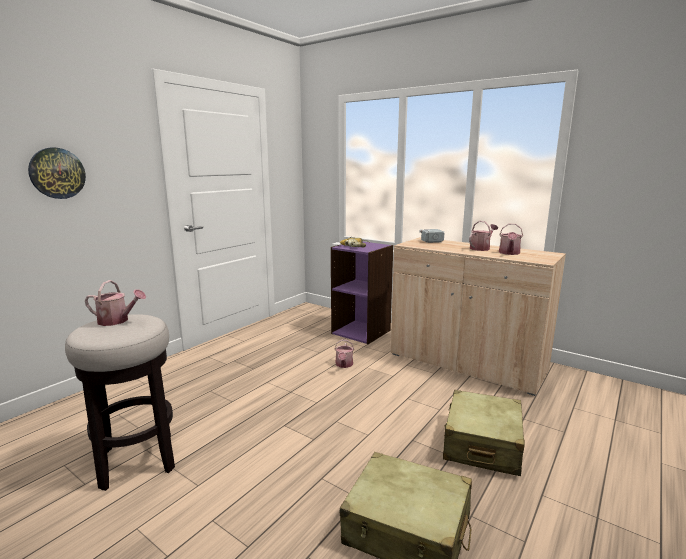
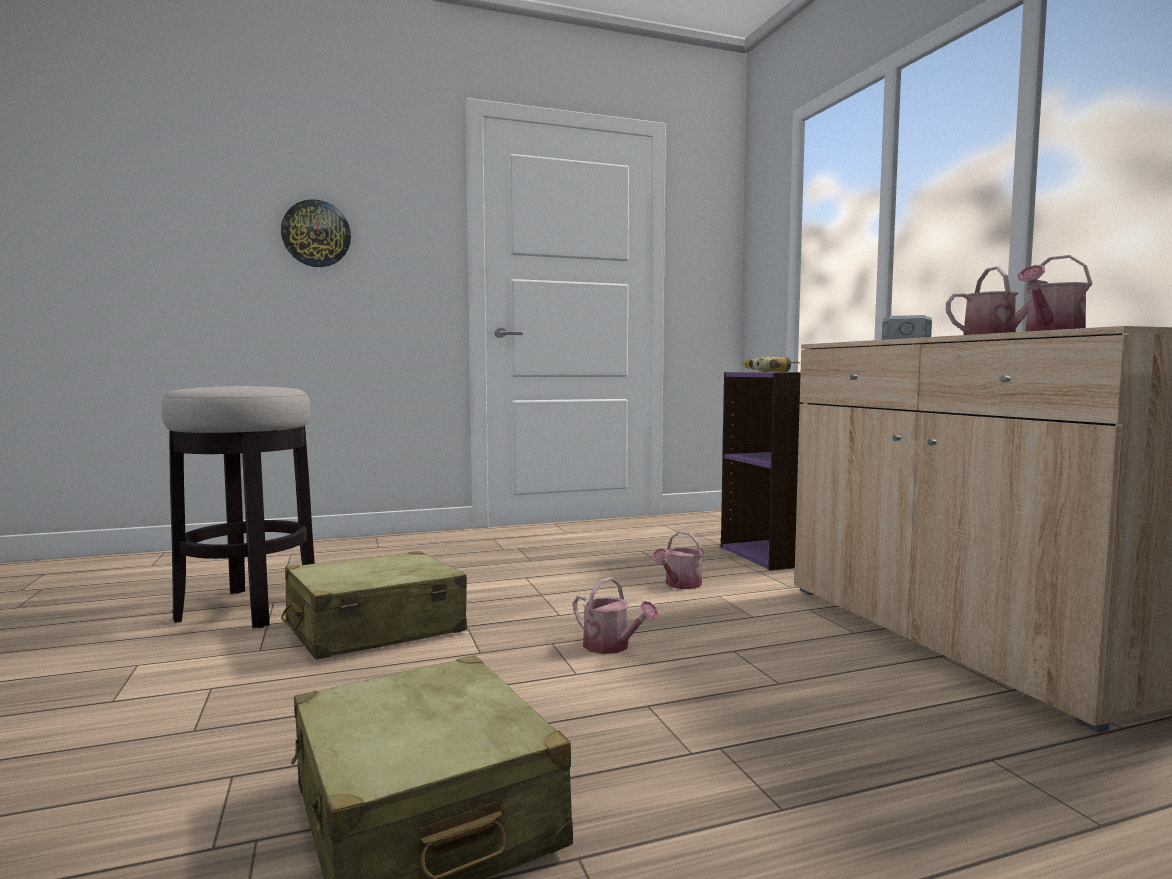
camera: 35 degrees right, 10 degrees down
watering can [85,280,146,326] -> watering can moved to [573,577,659,654]
beige suitcase [443,390,525,476] -> beige suitcase moved to [281,551,467,659]

